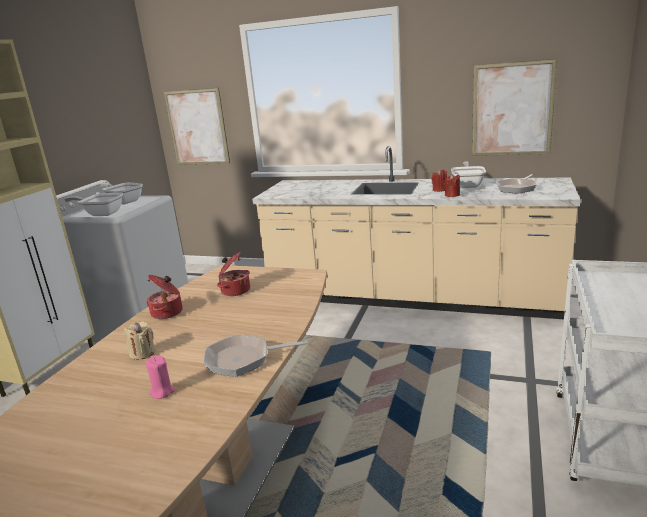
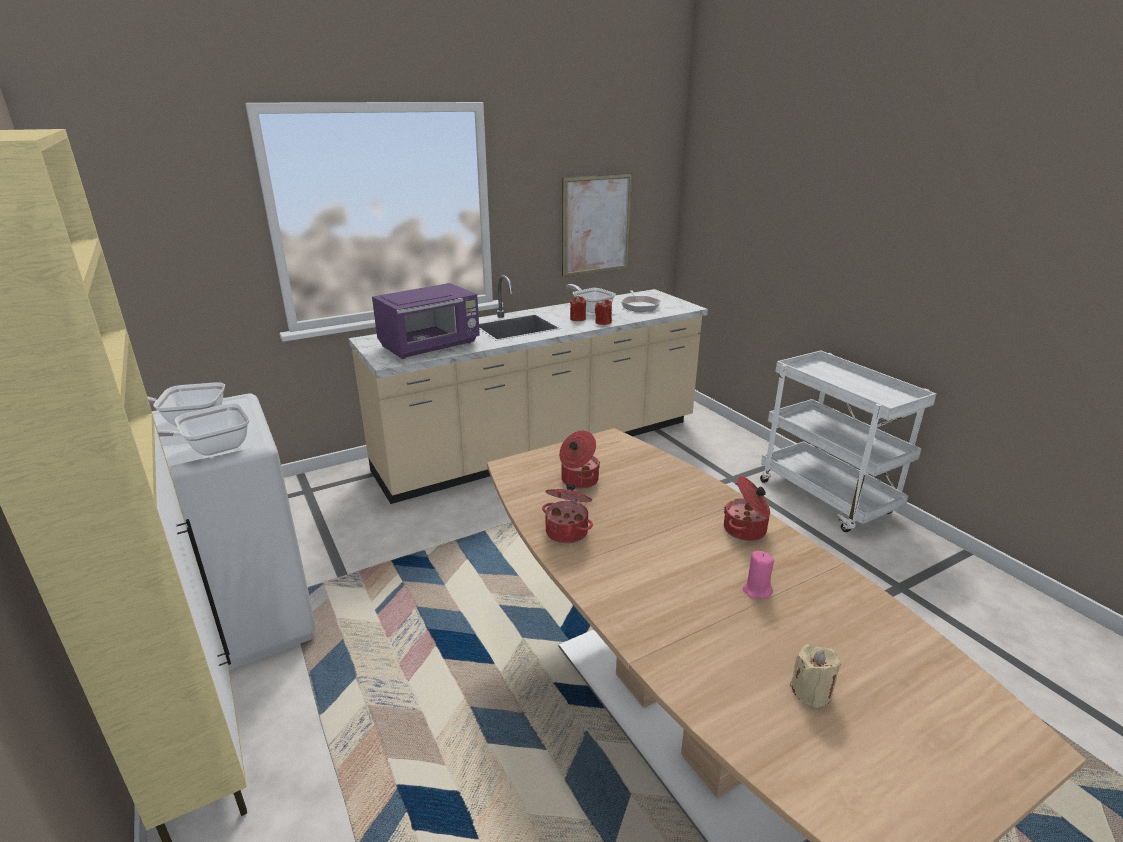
camera: 50 degrees left, 5 degrees up
beige candle [124,322,155,360] -> beige candle moved to [790,644,841,708]
picture [164,88,230,165] -> none
frying pan [204,335,308,377] -> cooking pot [724,476,770,541]
none -> purple microwave [372,283,480,359]

